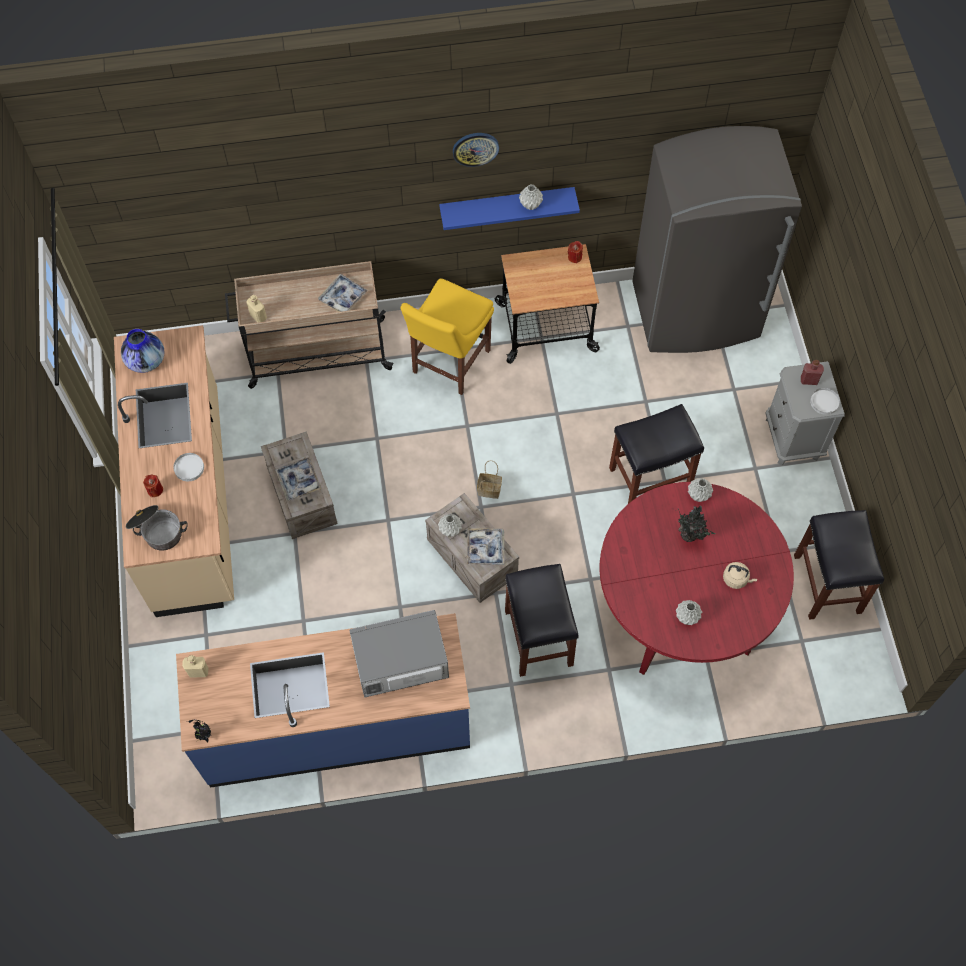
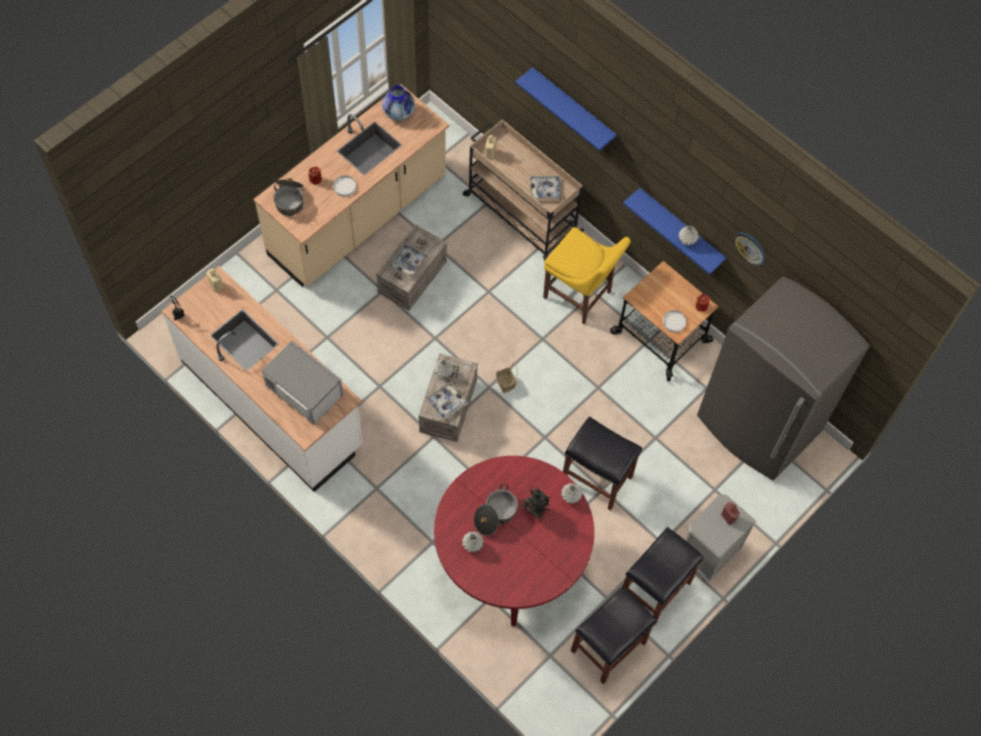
camera: 50 degrees right, 0 degrees up
blue counter [176,613,470,787] -> white counter [162,266,363,492]
yellow chair [401,278,494,395] -> yellow chair turned 135 degrees counterclockwise [543,227,631,324]
wall clock [453,133,499,167] -> wall clock moved to [733,232,766,265]
black stool [505,564,579,677] -> black stool moved to [623,527,704,626]
beige kettle [723,562,757,589] -> none
white plate [810,388,840,415] -> white plate moved to [663,310,686,332]
none -> cooking pot [474,484,518,536]
none -> blue shelf [516,67,617,151]

